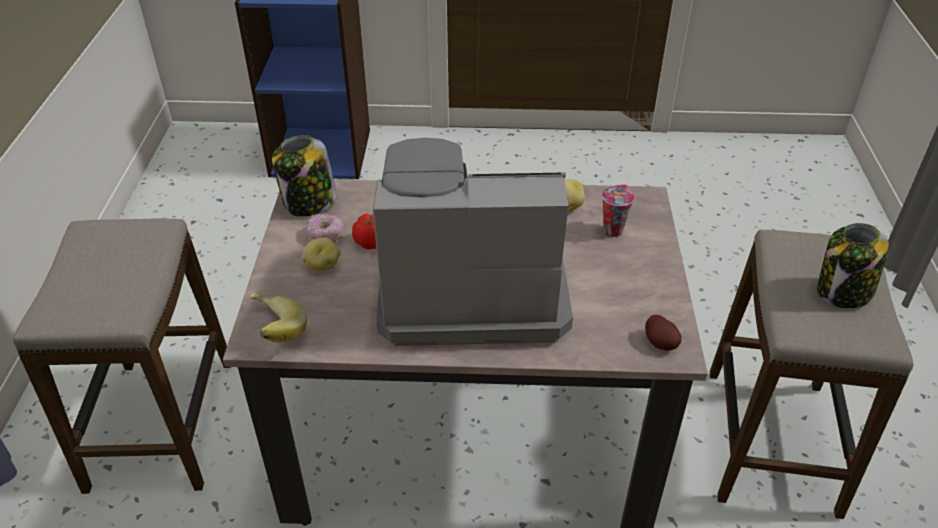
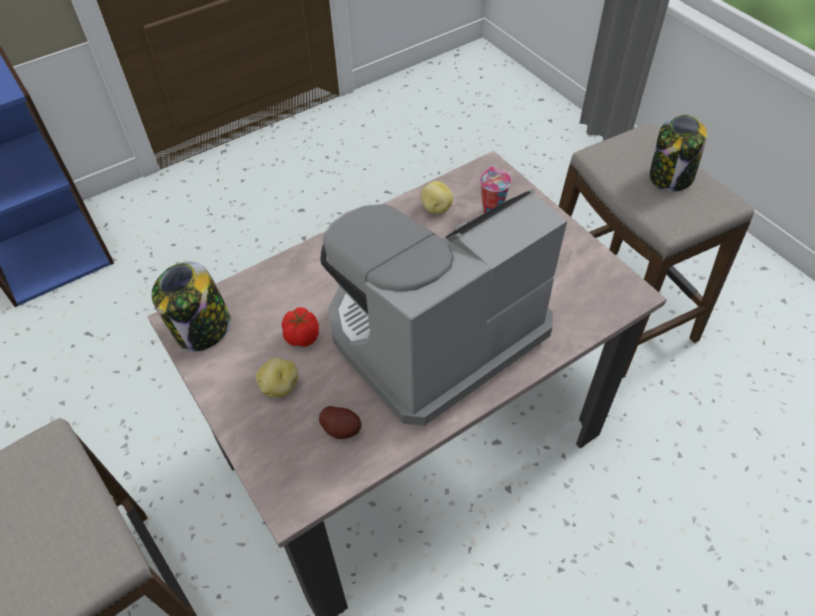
camera: 35 degrees left, 10 degrees up
banana [250,292,307,343] -> none
donut [306,214,344,242] -> none
potato [645,315,681,350] -> potato moved to [319,406,361,439]

